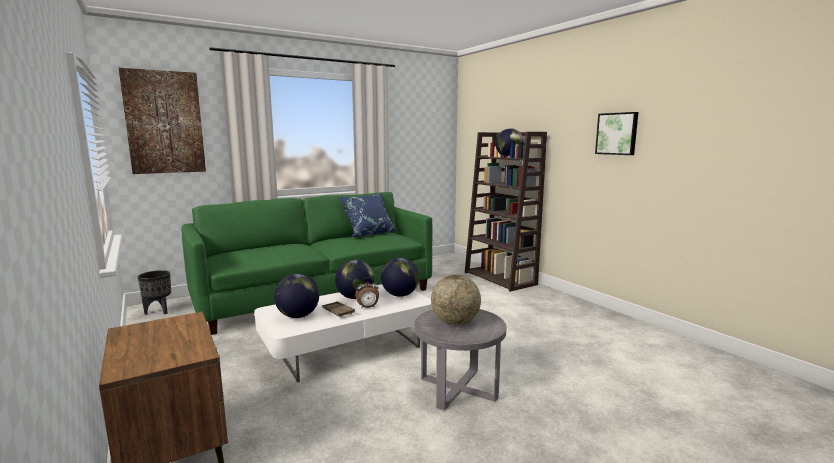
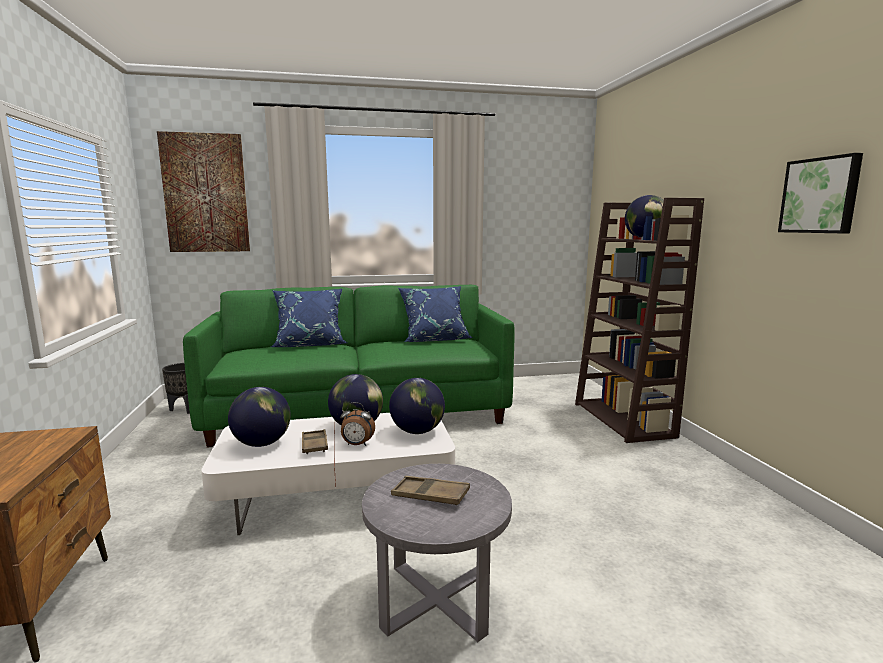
camera: 20 degrees right, 0 degrees up
globe [431,275,481,325] -> brown tray [391,476,470,505]
none -> blue pillow [271,289,347,347]

